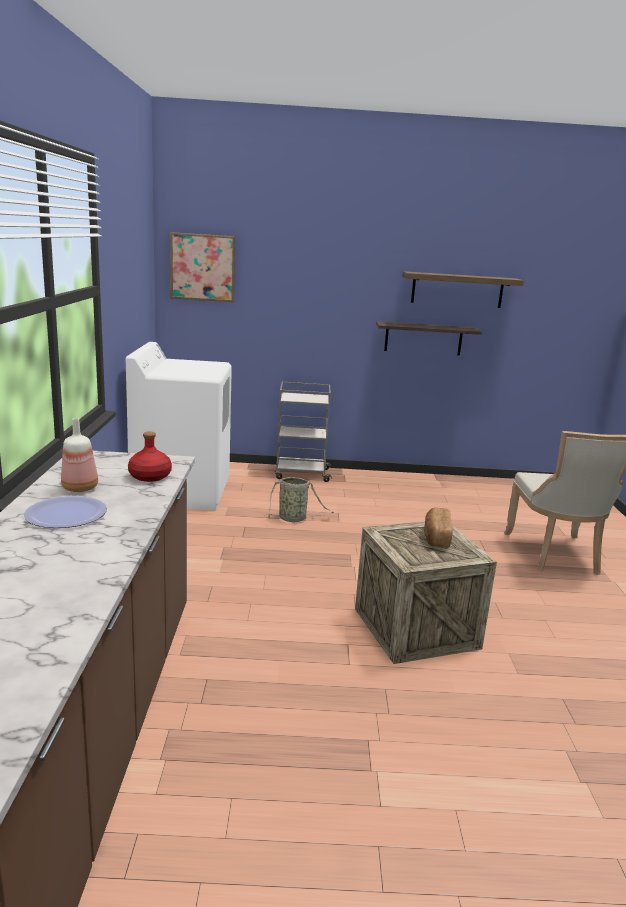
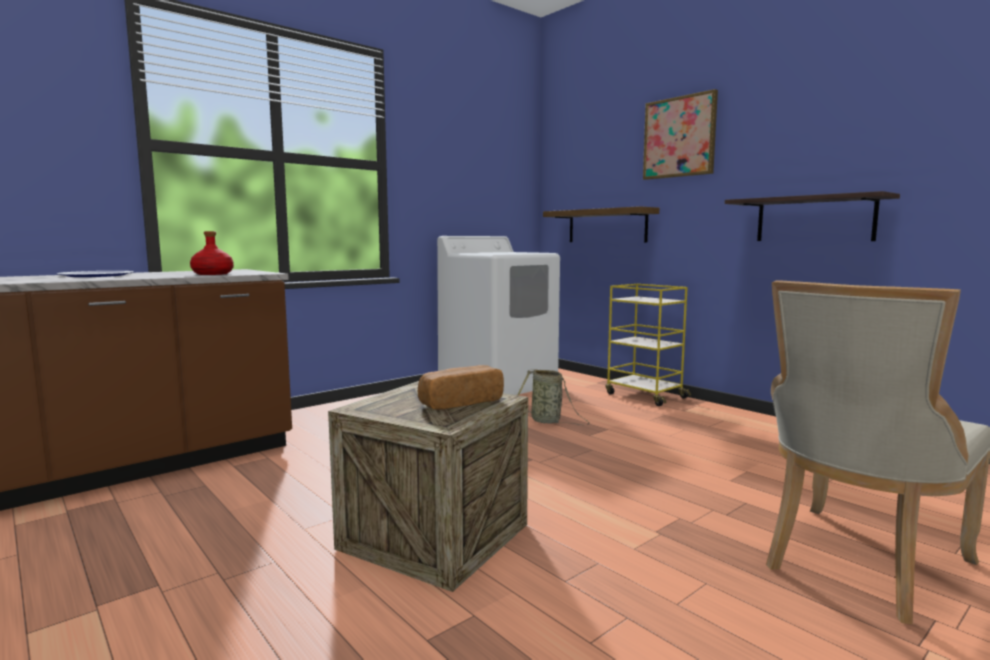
camera: 50 degrees right, 10 degrees down
bottle [61,418,98,492] -> none
picture [170,232,235,302] -> picture moved to [643,89,718,180]
grey cart [275,382,332,482] -> yellow cart [606,284,691,406]
shelf [402,271,524,308] -> shelf moved to [543,206,659,243]

